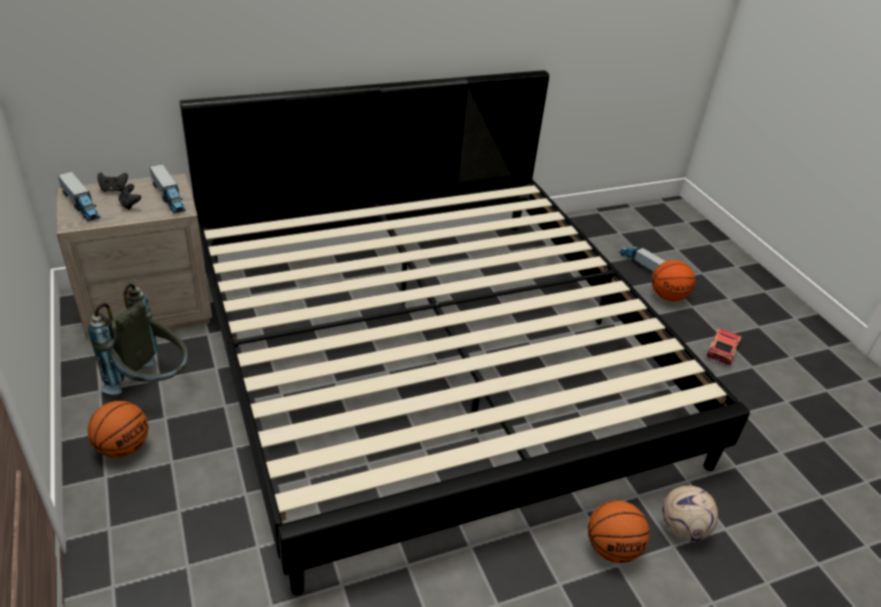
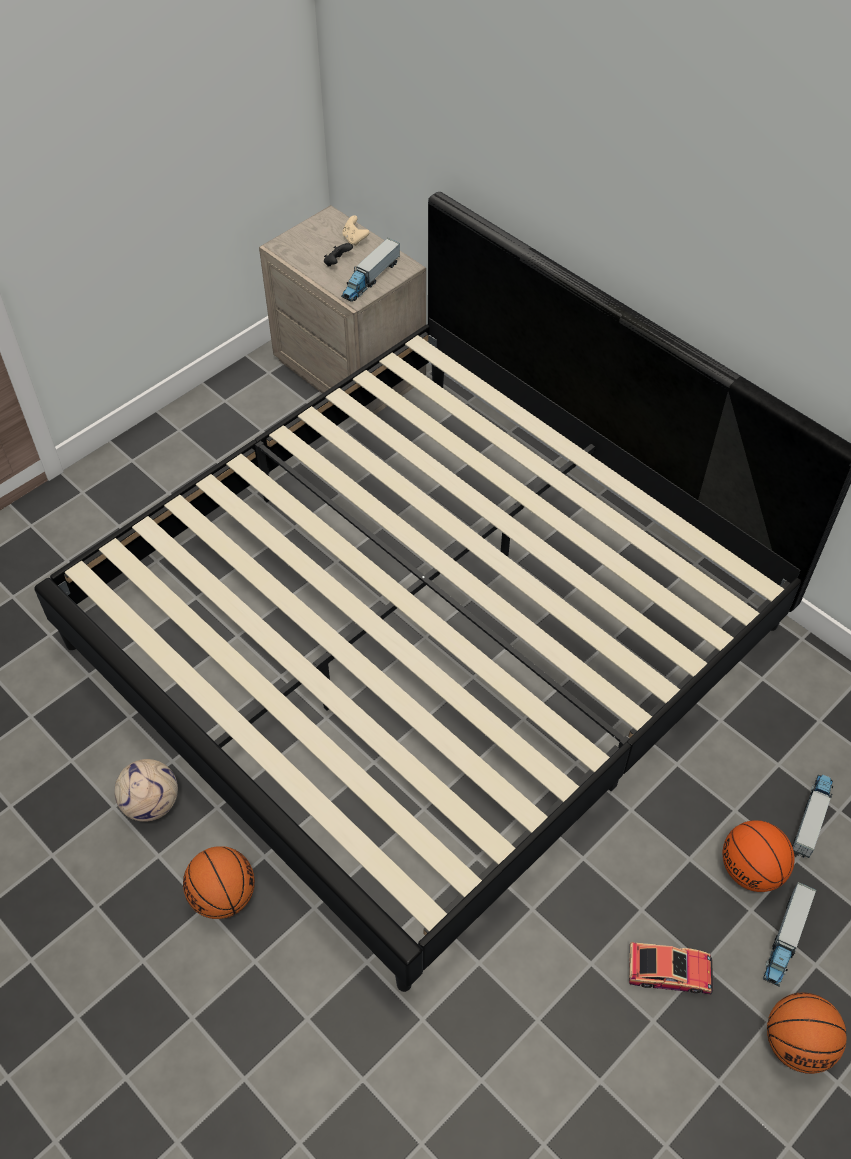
camera: 70 degrees right, 15 degrees up
toy truck [57,171,101,221] -> toy truck moved to [763,882,816,987]
basketball [87,401,148,458] -> basketball moved to [767,992,847,1074]
grey backpack [88,284,188,394] -> none
black game controller [97,172,128,192] -> beige game controller [342,215,370,246]
football [662,485,718,541] -> football moved to [114,759,178,822]

